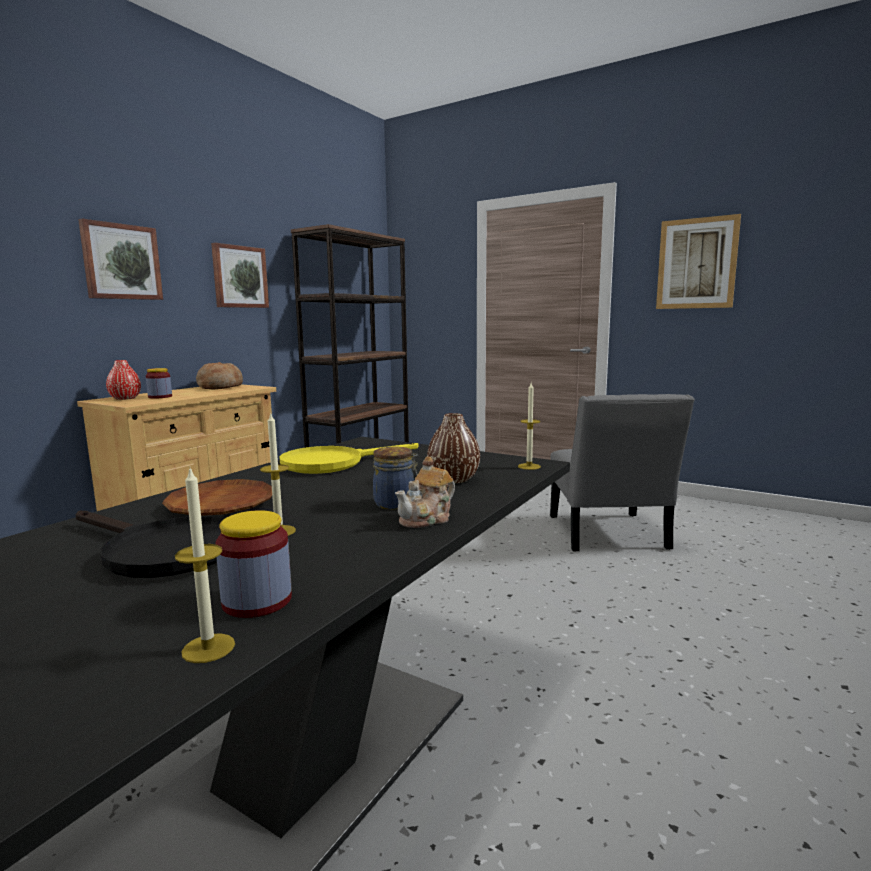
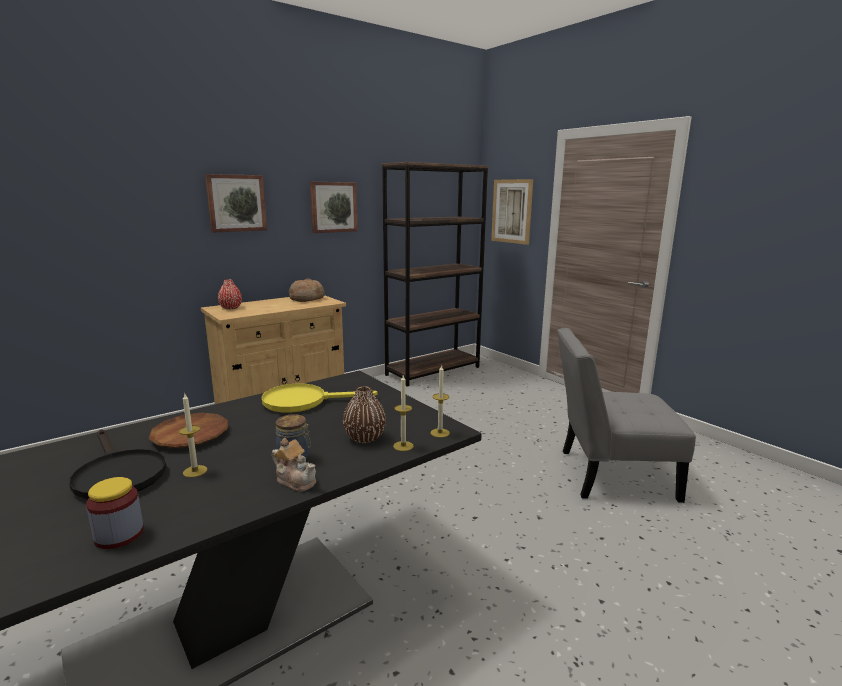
camera: 20 degrees right, 5 degrees up
jar [146,368,172,399] -> none
candle [175,466,235,663] -> candle moved to [393,375,414,451]
teapot [395,457,455,528] -> teapot turned 120 degrees counterclockwise [272,438,316,491]
grey chair [550,394,695,552] -> grey chair turned 75 degrees clockwise [557,328,696,503]
picture [656,214,741,309] -> picture moved to [491,179,533,245]

